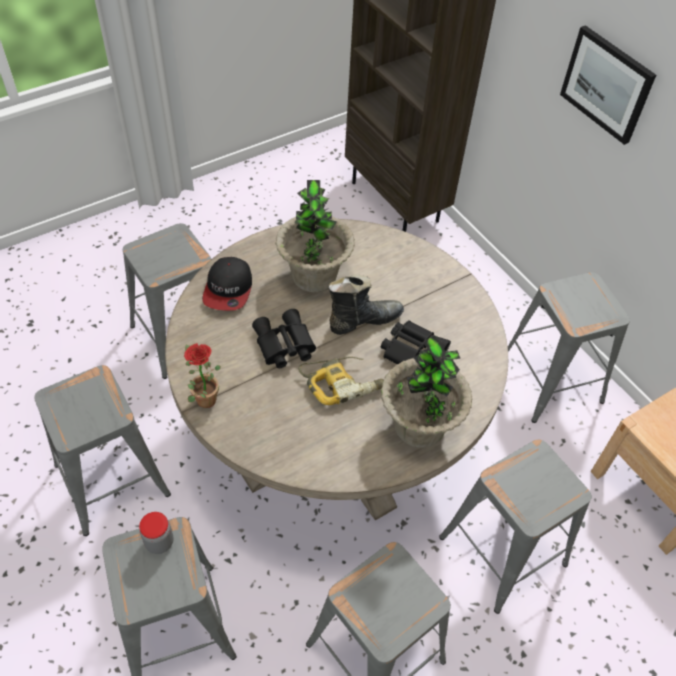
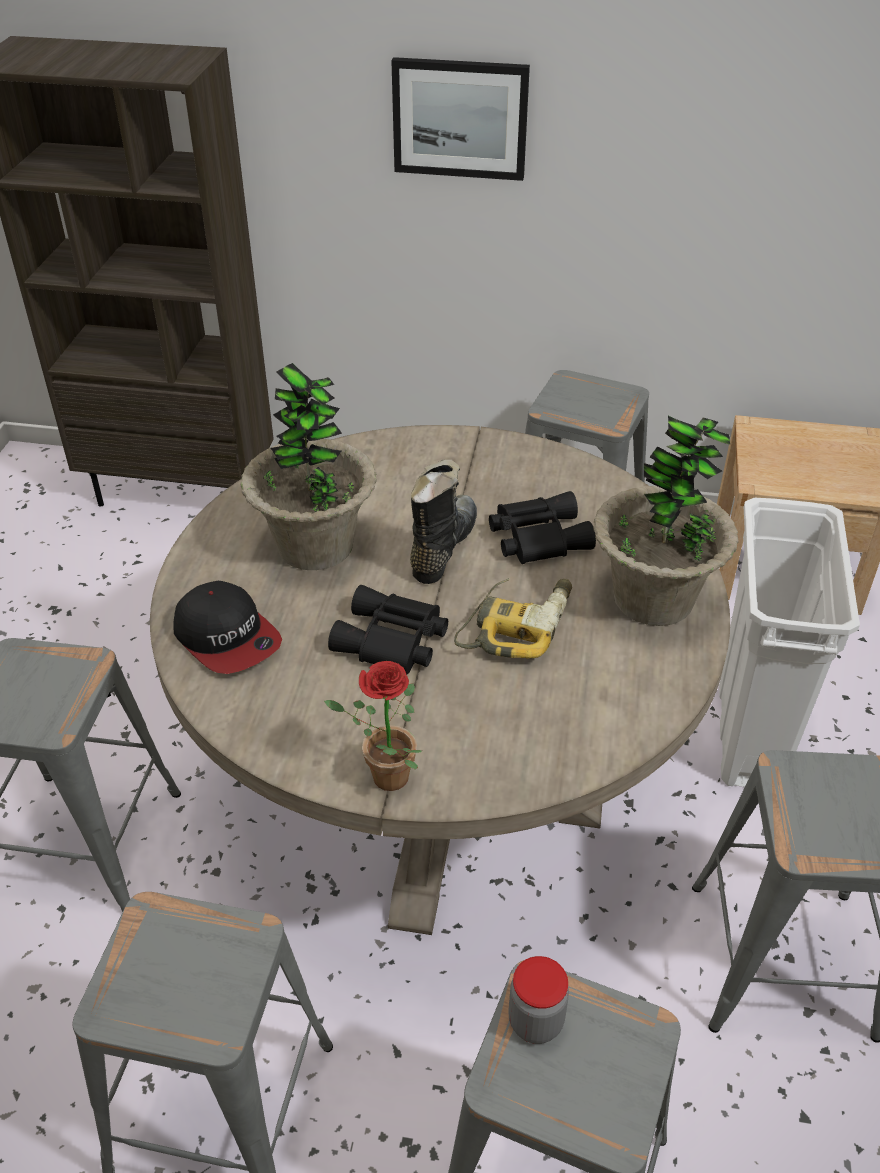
camera: 45 degrees left, 10 degrees down
grey stool [439,440,592,614] -> white trash can [719,498,860,787]

